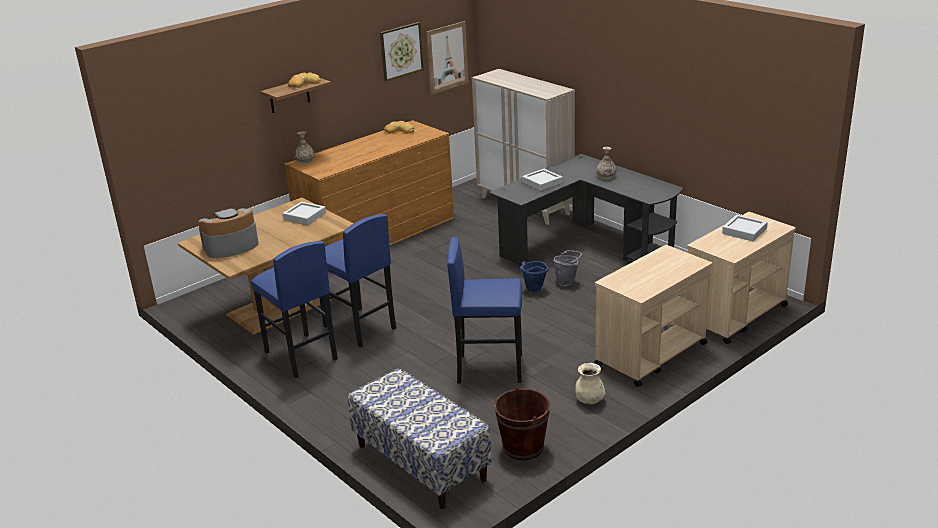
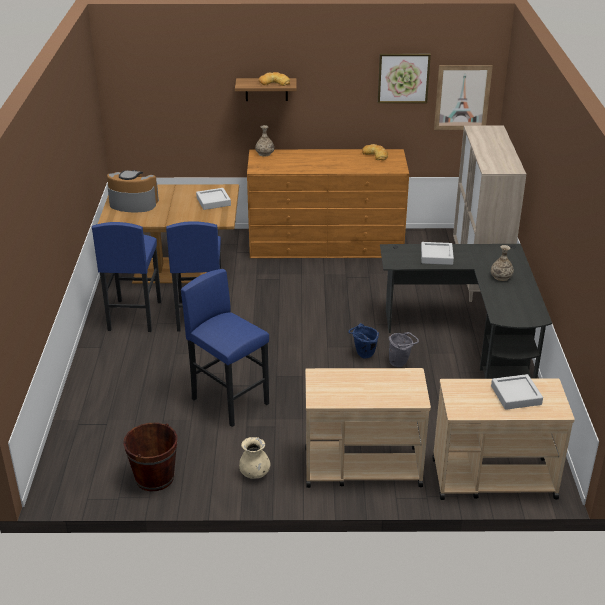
camera: 40 degrees right, 5 degrees up
bench [348,368,492,509] -> none

